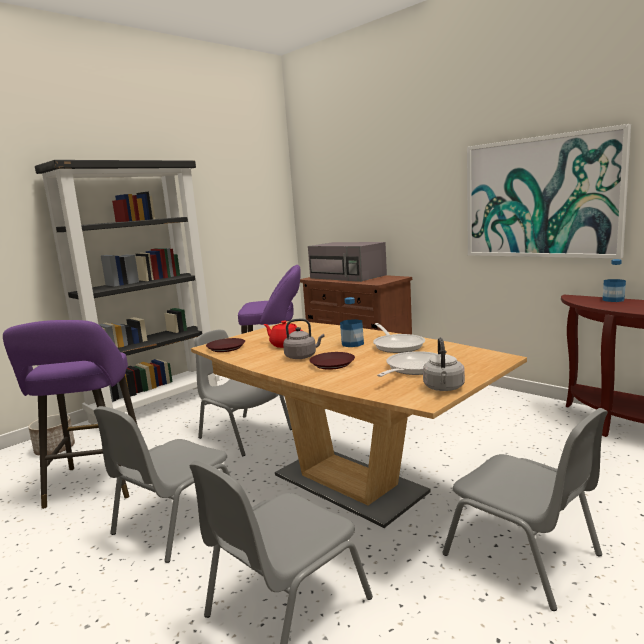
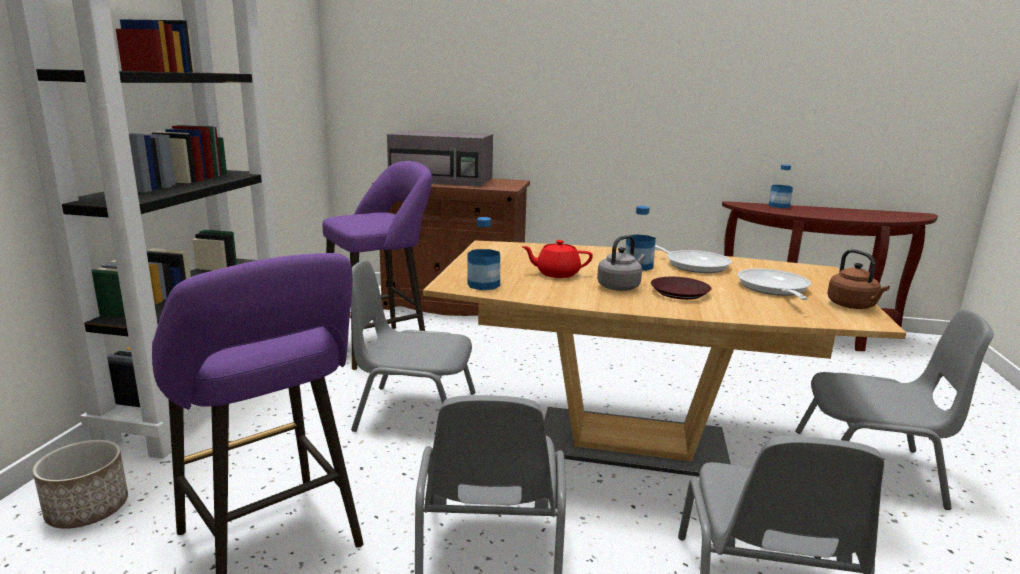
camera: 35 degrees left, 5 degrees up
brown plate [206,338,245,352] -> bottle [467,217,500,290]
grey kettle [423,338,465,391] -> brown kettle [827,249,890,309]
picture [467,124,631,259] -> none

